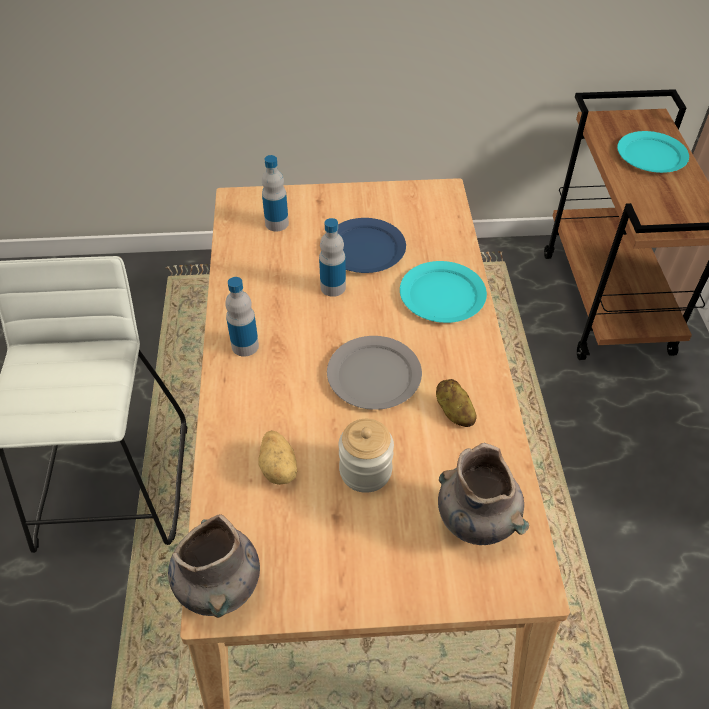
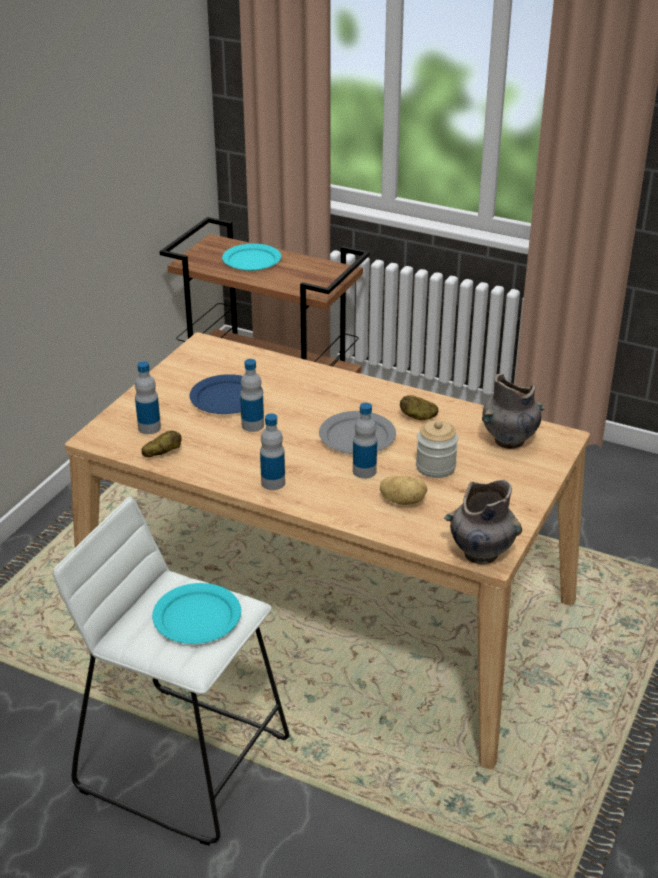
camera: 60 degrees left, 15 degrees down
turquoise plate [400,261,487,323] -> turquoise plate moved to [152,583,241,644]
none -> potato [141,430,182,457]
none -> bottle [353,403,377,479]

